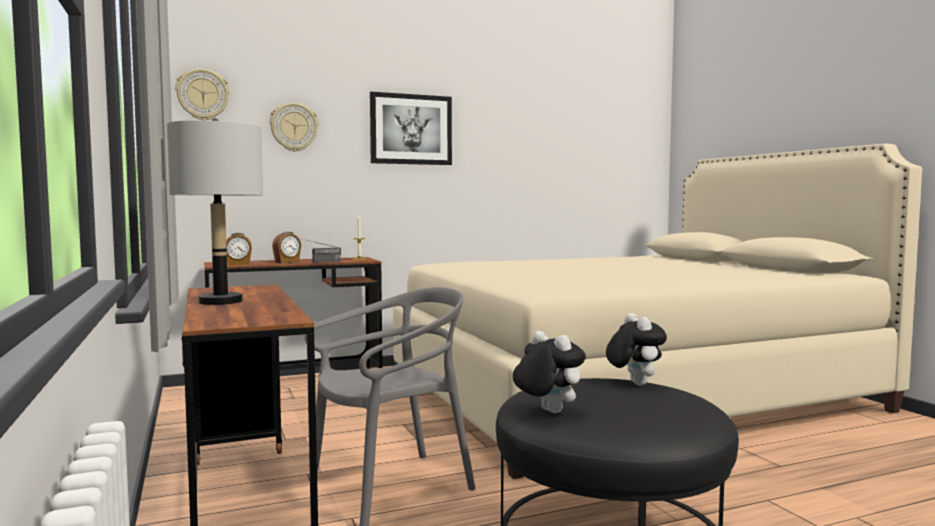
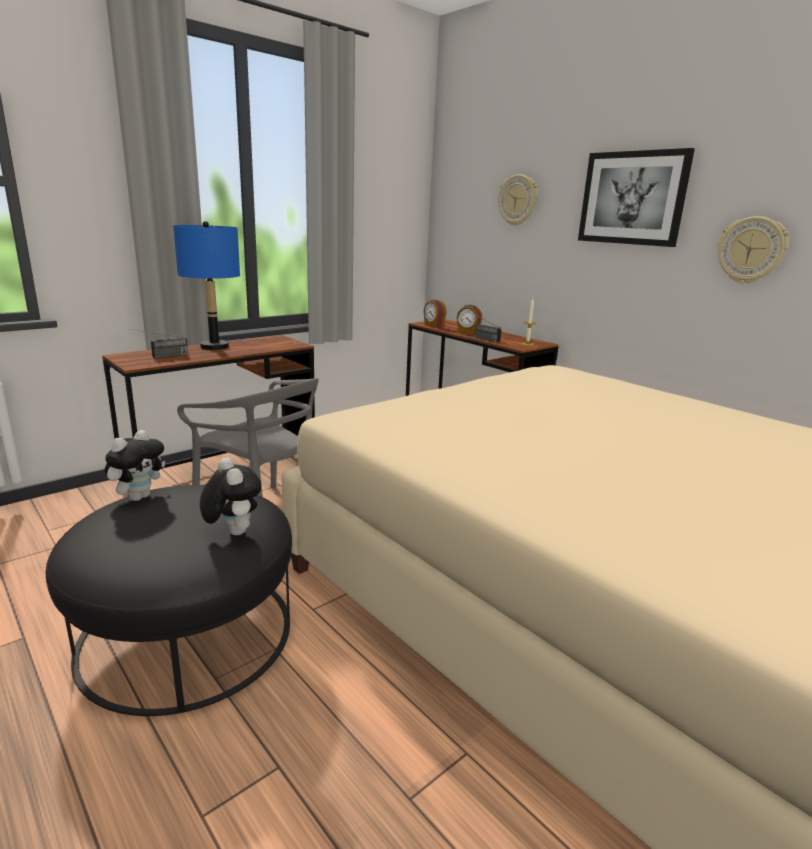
camera: 70 degrees right, 15 degrees up
grey table lamp [167,119,263,305] -> blue table lamp [173,221,240,350]
wall clock [175,69,230,120] -> wall clock moved to [718,216,789,284]
plush toy [606,313,667,386] -> plush toy turned 90 degrees counterclockwise [200,458,262,535]
none -> radio [132,329,188,359]

